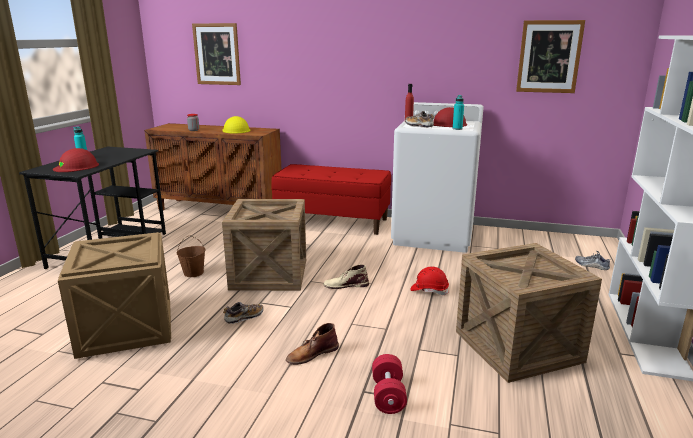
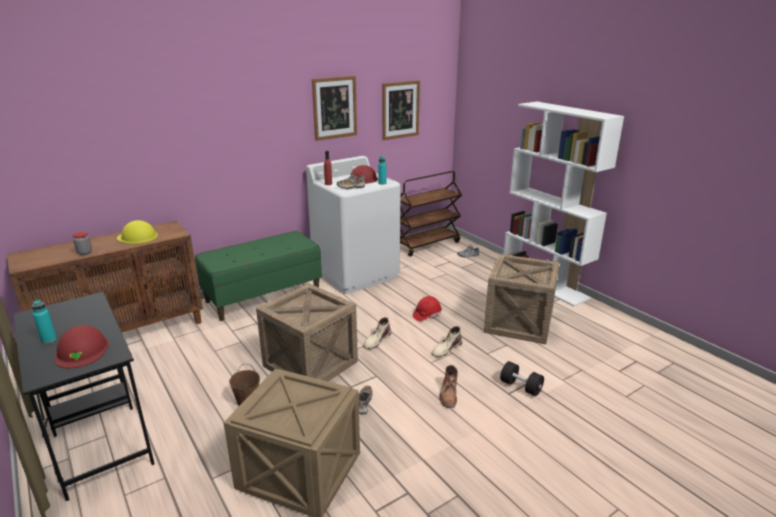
camera: 50 degrees left, 5 degrees up
picture [192,23,241,85] -> picture moved to [312,76,357,141]
red bench [271,164,391,235] -> green bench [195,231,322,321]
red dumbbell [372,354,407,414] -> black dumbbell [500,361,544,396]
none -> brown cart [400,171,462,257]
none -> beige boot [432,326,462,357]

